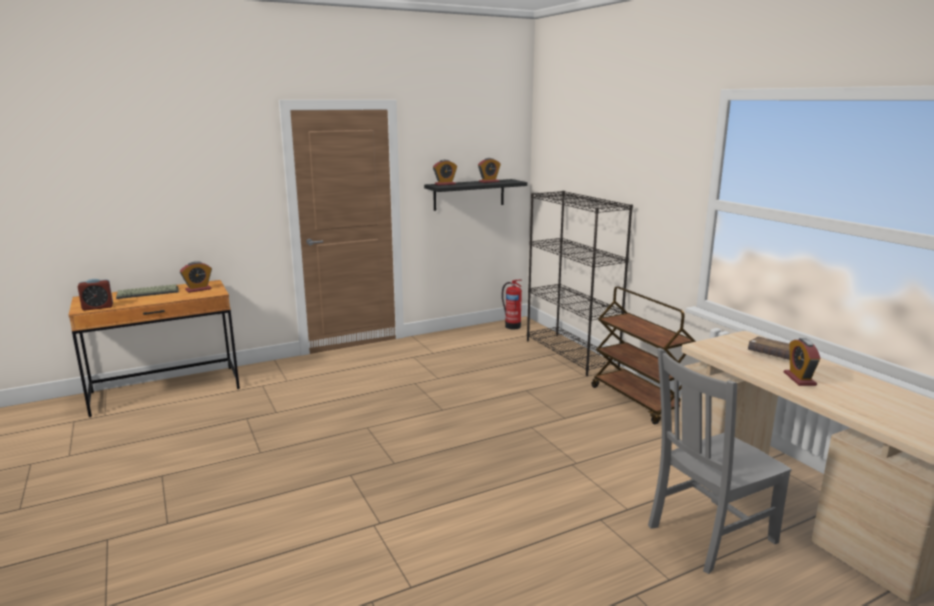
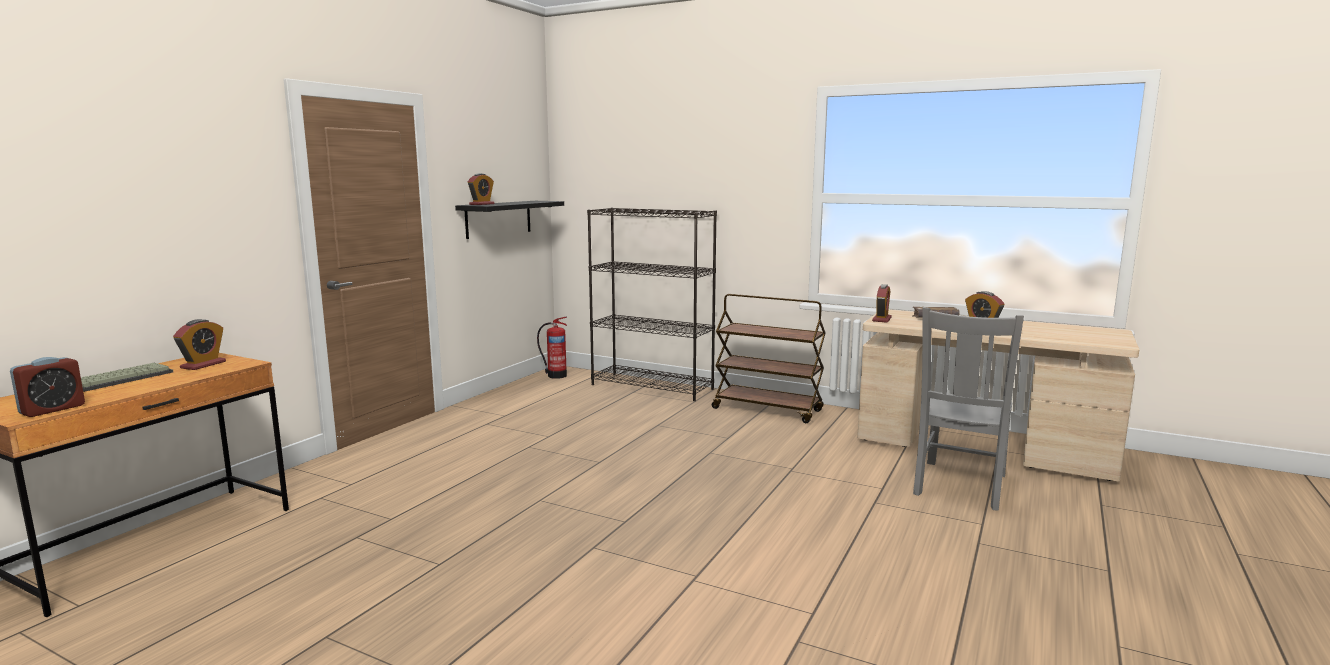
camera: 35 degrees left, 5 degrees down
alarm clock [478,158,501,183] -> alarm clock moved to [872,284,892,323]

